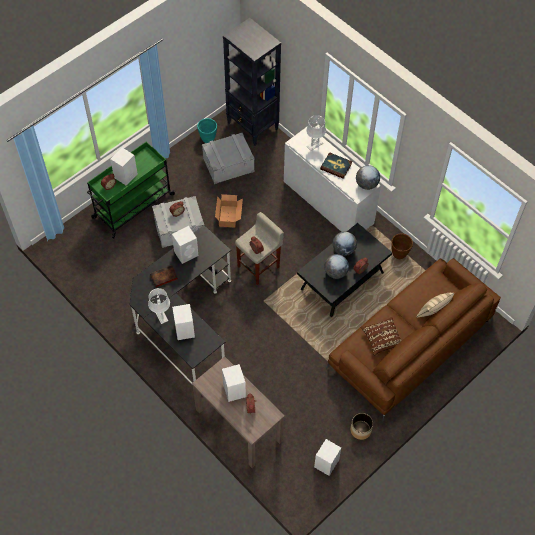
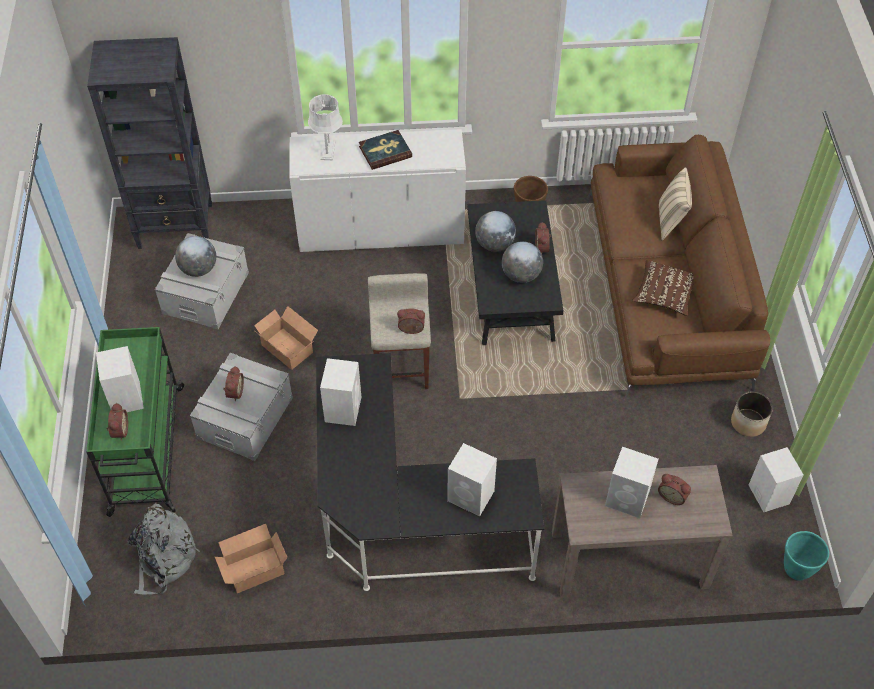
camera: 50 degrees left, 5 degrees down
white table lamp [148,288,170,324] -> none
book [150,265,178,288] -> none
turquoise planter [197,118,217,143] -> turquoise planter moved to [784,531,829,581]
globe [356,165,380,190] -> globe moved to [175,236,216,277]
none -> grey backpack [127,503,200,595]
none -> cardboard box [215,524,288,593]

